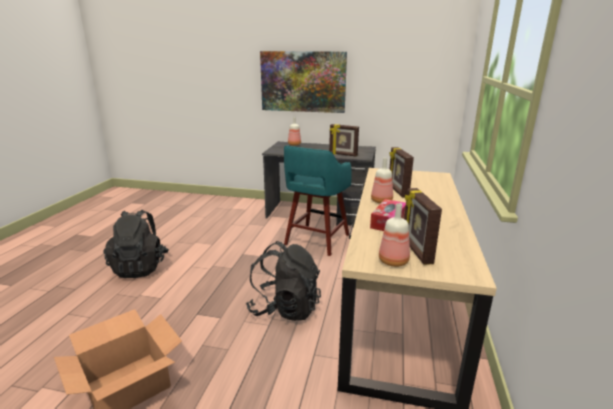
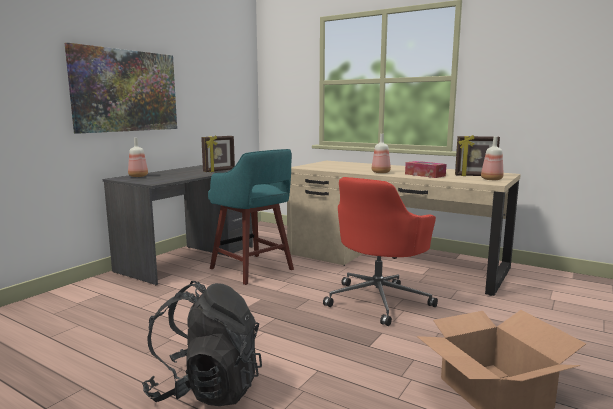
camera: 70 degrees left, 10 degrees down
black backpack [246,241,321,321] -> red office chair [323,177,438,326]
picture frame [389,147,414,197] -> none

